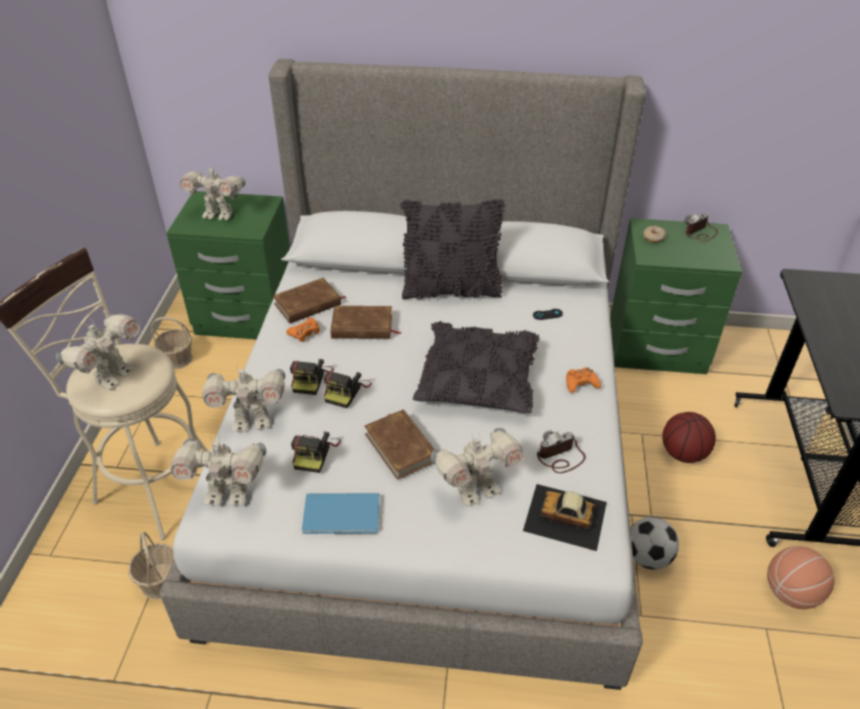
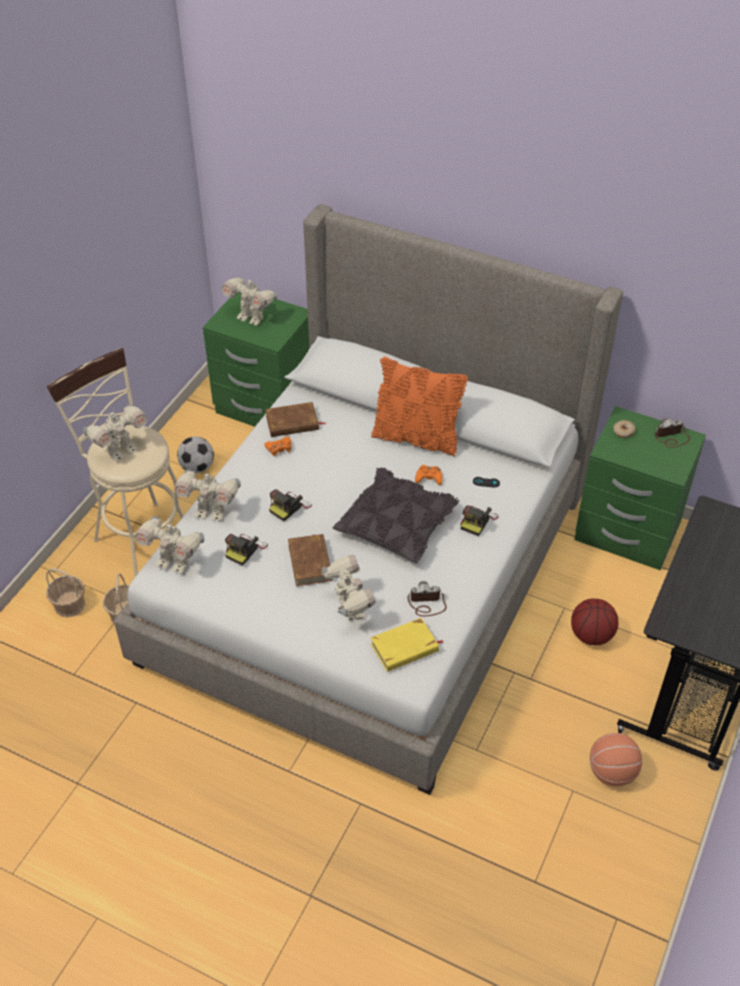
camera: 20 degrees right, 5 degrees up
basket [151,317,193,369] -> basket moved to [46,568,85,618]
camera [290,359,334,395] -> camera moved to [460,505,499,536]
blue book [302,493,380,534] -> none
brown book [331,306,402,339] -> none
black pillow [400,199,505,299] -> orange pillow [371,356,468,457]
toy robot [431,428,524,506] -> toy robot turned 105 degrees counterclockwise [322,555,376,621]
toy car [523,484,607,551] -> yellow book [371,618,443,672]
orange game controller [566,368,601,393] -> orange game controller moved to [415,465,442,485]
football [630,517,679,569] -> football moved to [177,436,214,473]

